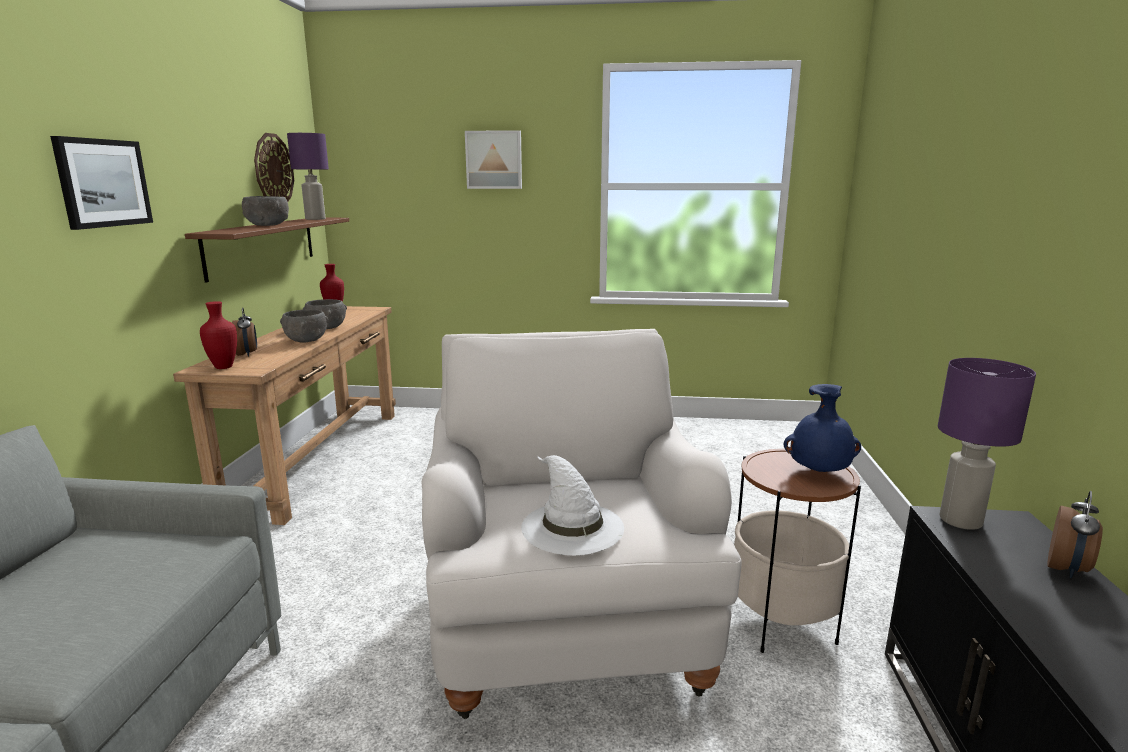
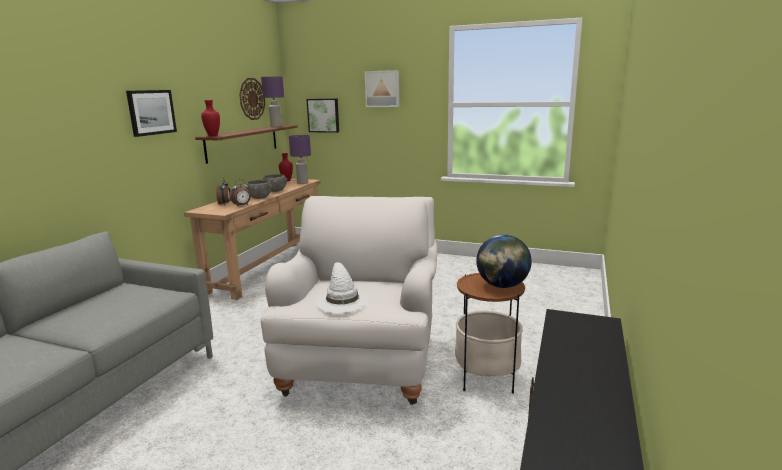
camera: 15 degrees right, 0 degrees up
red vase [200,301,237,369] -> red vase moved to [201,100,220,137]
grey bowl [242,196,289,226] -> none
blue vase [784,384,861,472] -> globe [476,234,532,288]
purple table lamp [938,358,1036,530] -> purple table lamp moved to [289,135,311,184]
alarm clock [1047,491,1103,578] -> alarm clock moved to [230,179,251,207]
none -> picture [306,98,339,133]

